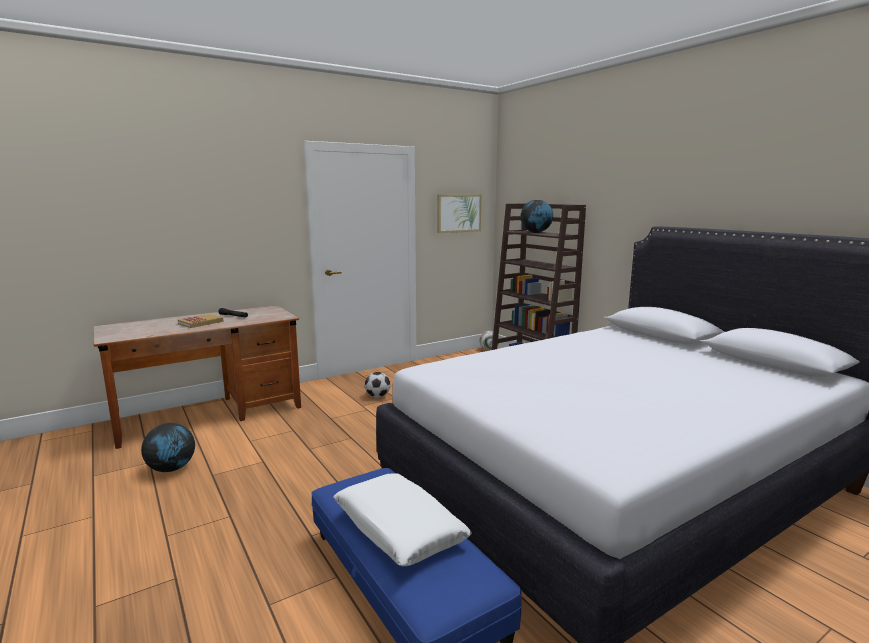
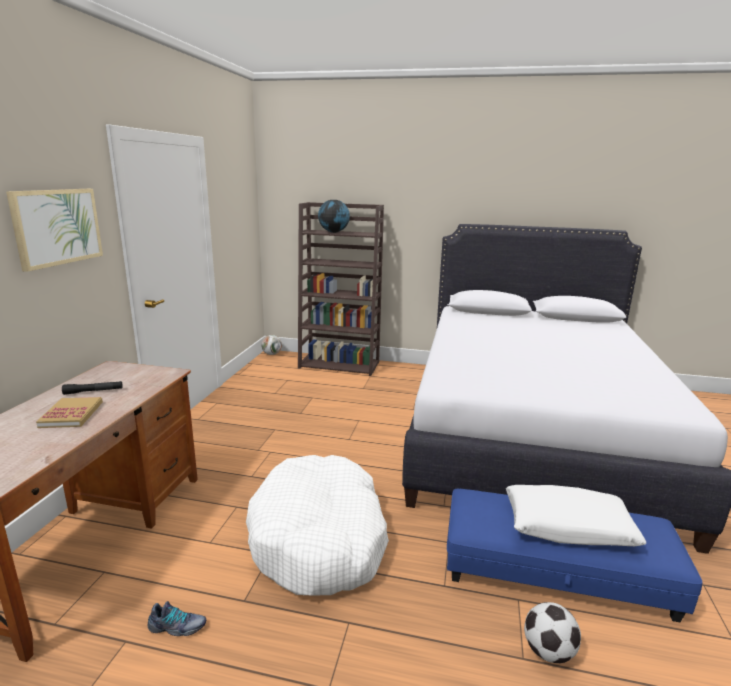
camera: 45 degrees left, 5 degrees up
globe [141,423,195,472] -> shoe [148,601,206,636]
football [365,372,390,398] -> football moved to [524,602,581,663]
picture [437,194,482,233] -> picture moved to [6,189,103,272]
none -> white dog bed [246,455,389,595]

